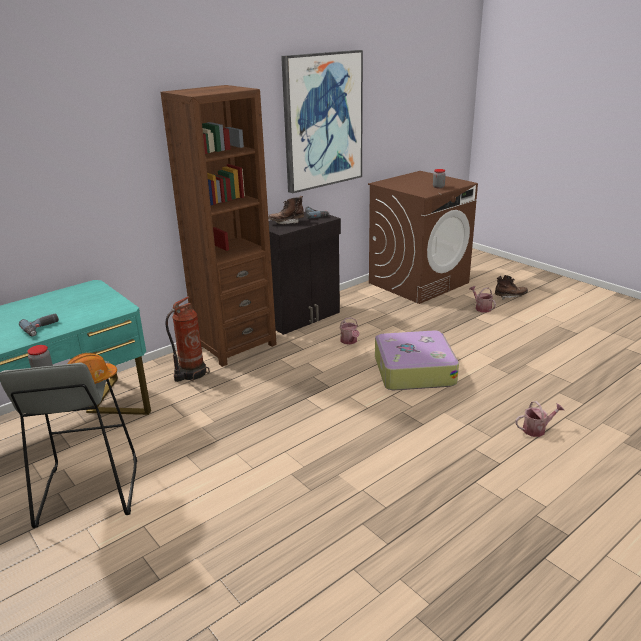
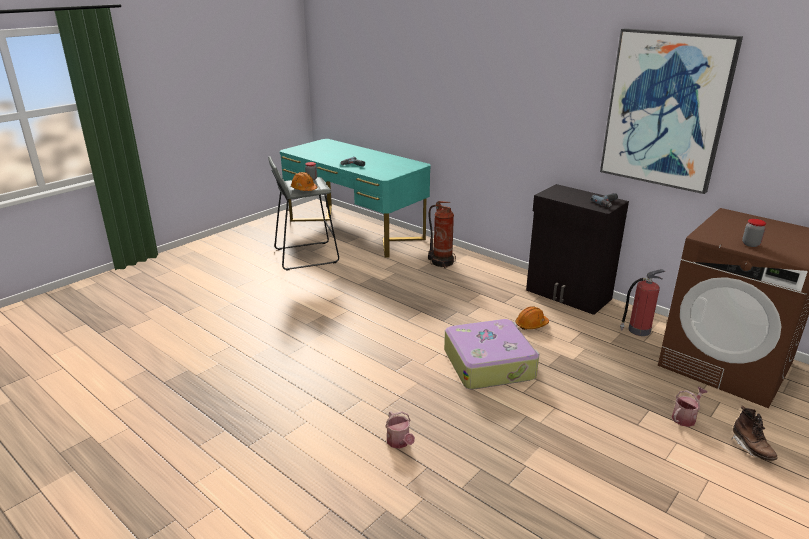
camera: 80 degrees right, 0 degrees up
brown bookcase [160,85,277,367] -> none
brown boot [268,196,304,225] -> none
watering can [339,317,359,345] -> orange hard hat [515,306,549,330]
none -> fire extinguisher [620,269,665,336]

